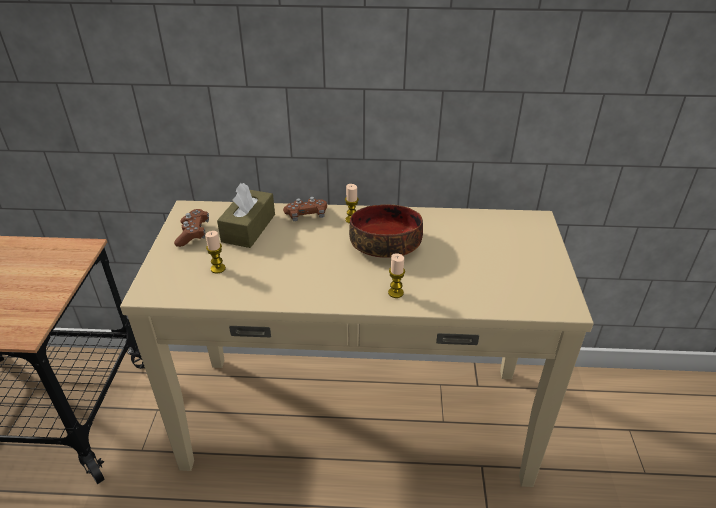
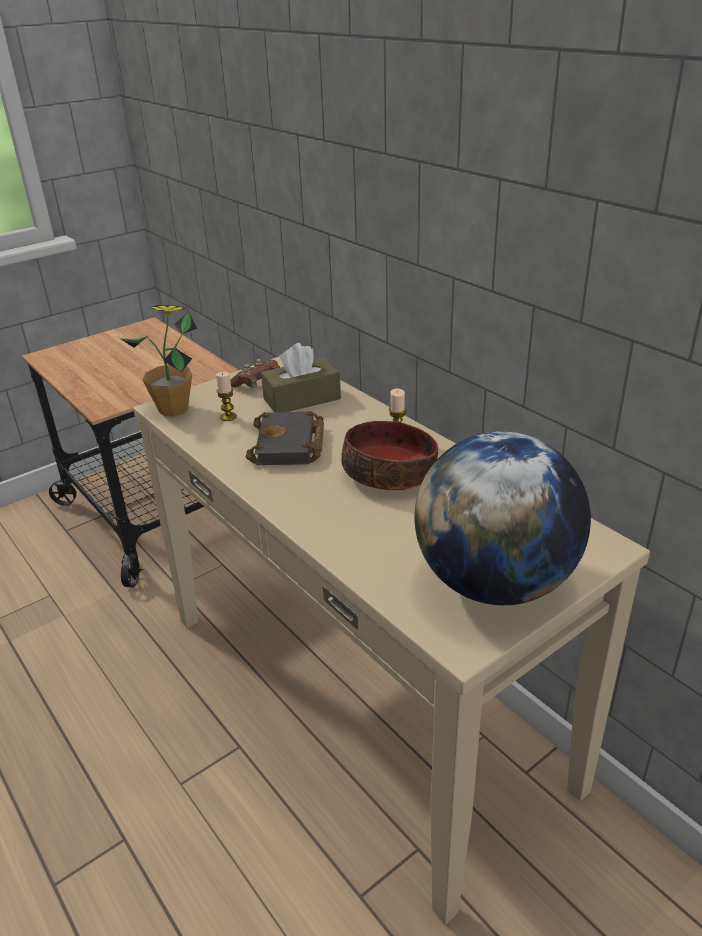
camera: 50 degrees right, 5 degrees down
brown game controller [283,197,327,221] -> none
candle [388,253,405,298] -> none
none -> potted plant [120,305,197,417]
none -> black book [246,411,324,465]
none -> globe [414,431,591,605]

